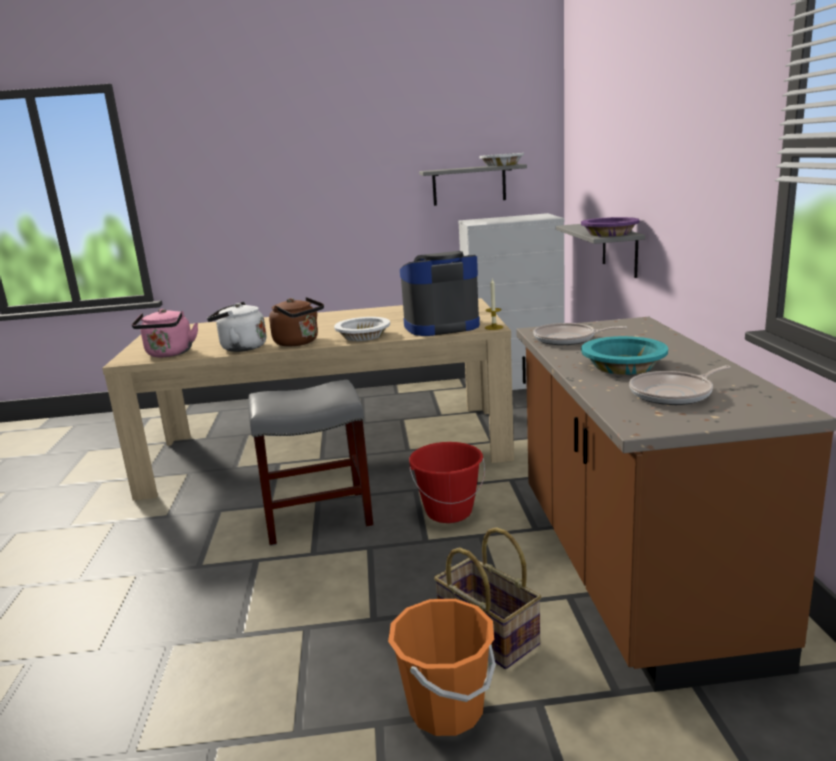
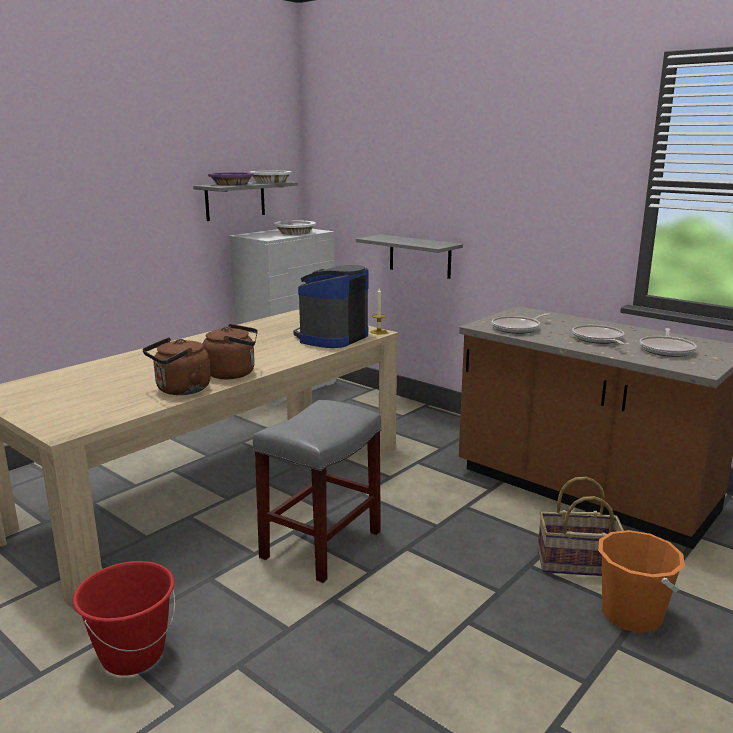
camera: 45 degrees left, 0 degrees up
pink kettle [132,309,198,357] -> none
white kettle [207,302,266,352] -> brown kettle [142,337,210,395]
white bowl [334,317,390,341] -> white bowl moved to [274,220,316,235]
red bucket [409,442,485,523] -> red bucket moved to [73,561,175,676]
purple bowl [581,217,640,237] -> purple bowl moved to [208,172,254,186]
turquoise bowl [581,336,668,375] -> frying pan [572,325,625,345]

